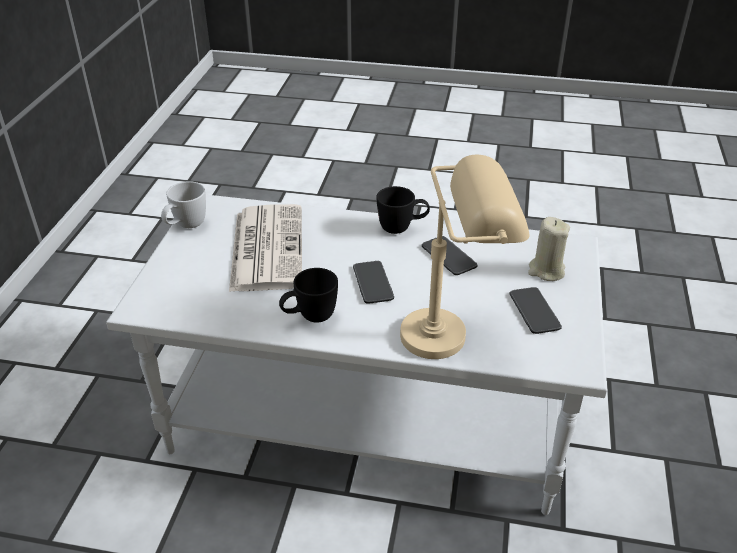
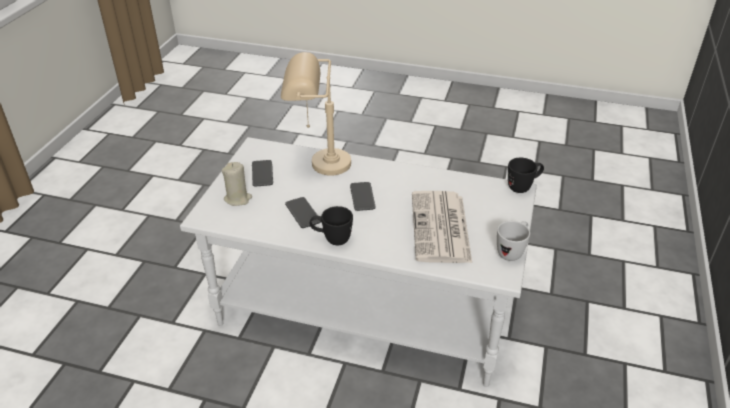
camera: 175 degrees left, 0 degrees up
black mug [279,268,338,322] -> black mug moved to [508,158,544,193]

